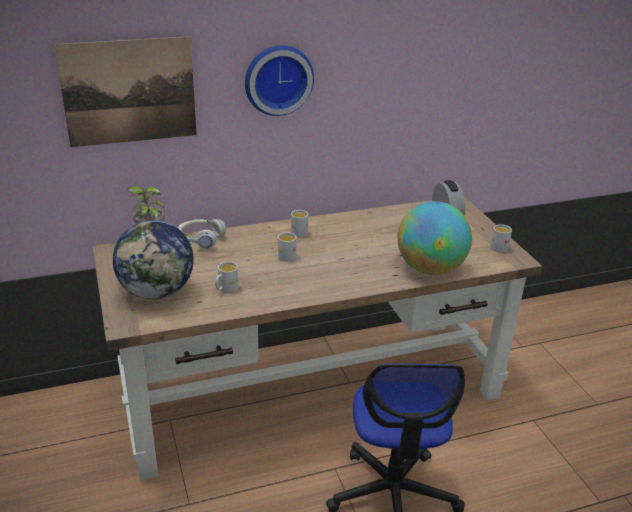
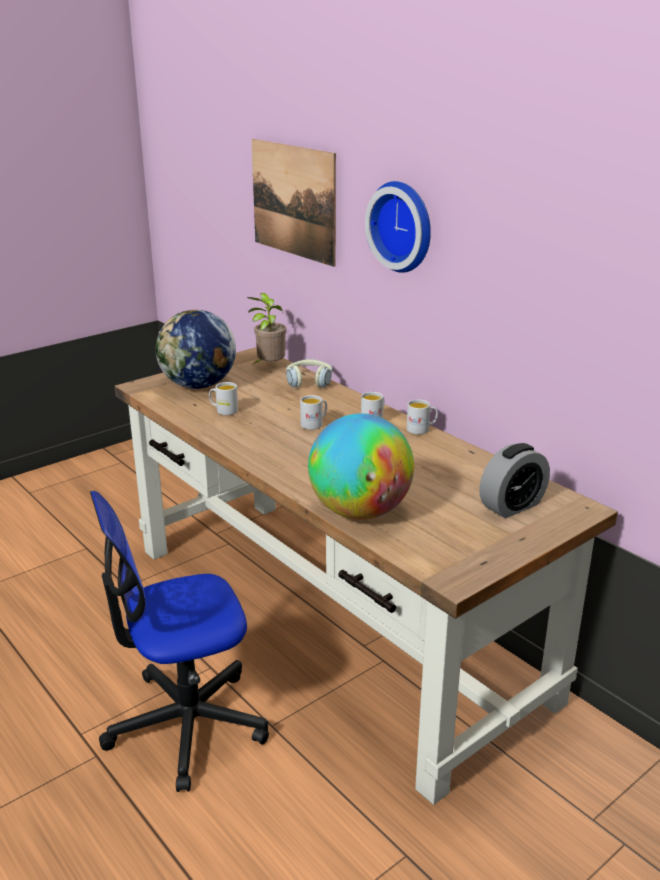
camera: 70 degrees right, 5 degrees down
white mug [491,224,512,252] -> white mug moved to [406,400,438,435]

